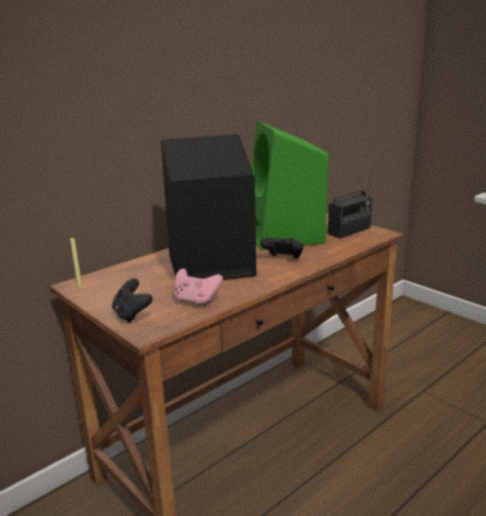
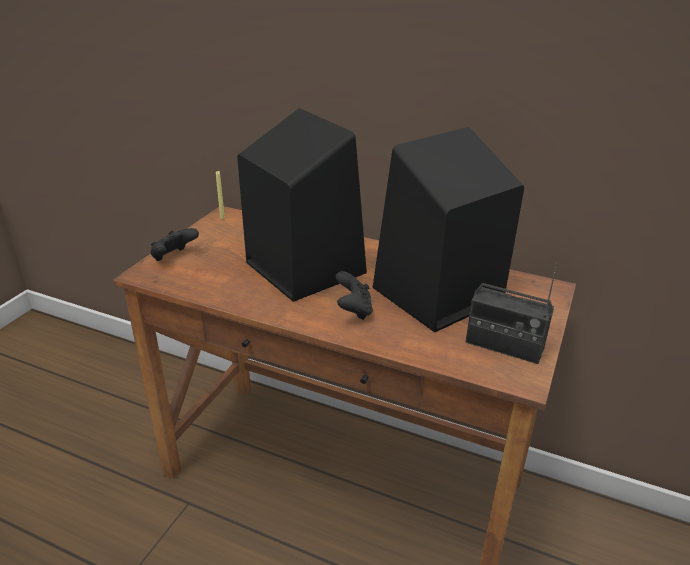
camera: 65 degrees right, 10 degrees up
pink game controller [174,268,223,306] -> none
green speaker [252,121,329,250] -> black speaker [373,127,524,332]

